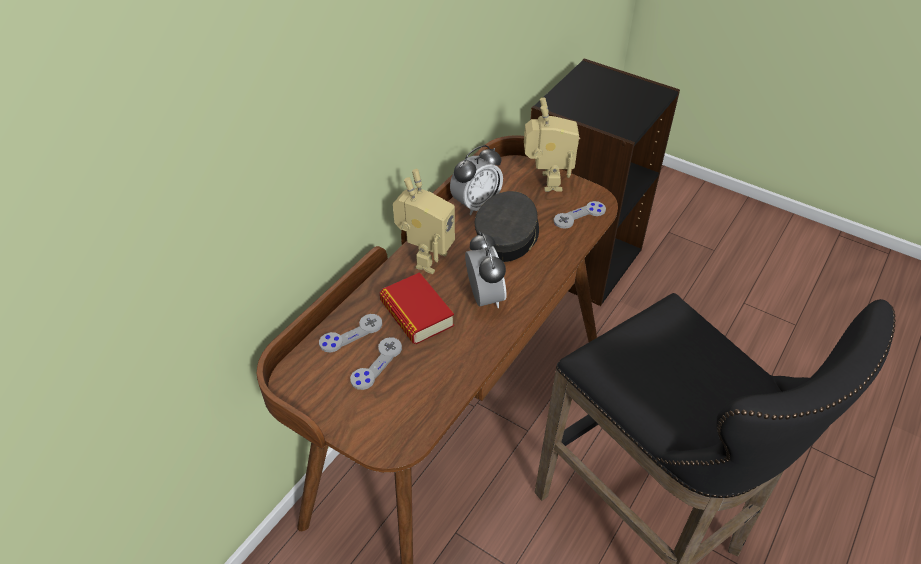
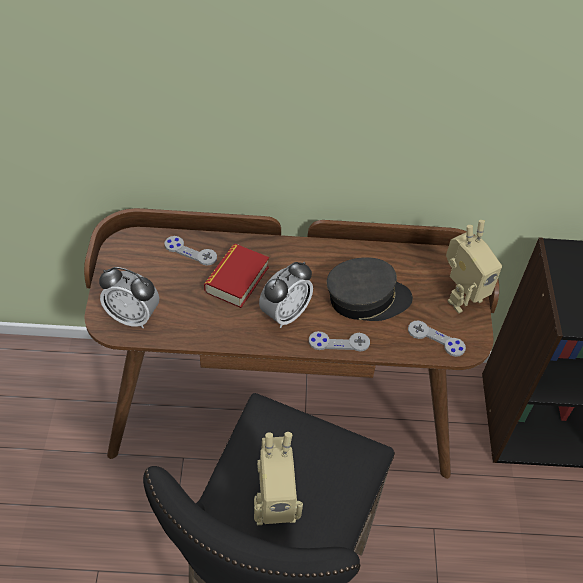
camera: 55 degrees right, 5 degrees up
grey game controller [350,337,402,390] -> grey game controller moved to [309,331,370,351]
toy robot [393,169,455,274] -> toy robot moved to [254,432,303,525]
alarm clock [450,145,503,216] -> alarm clock moved to [99,267,159,328]

